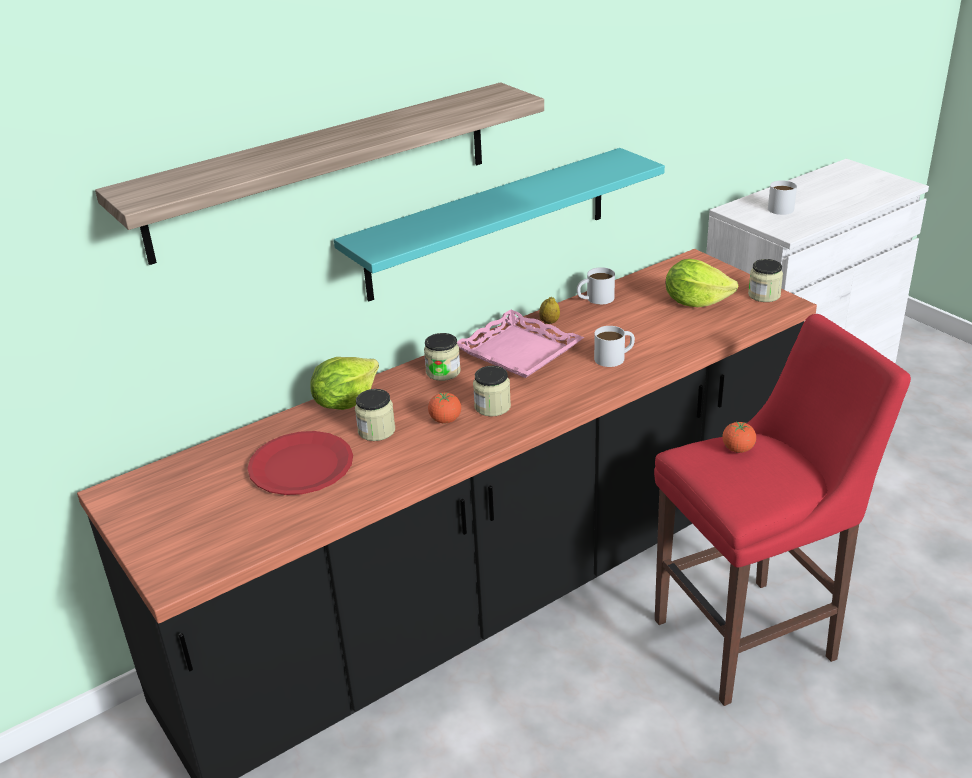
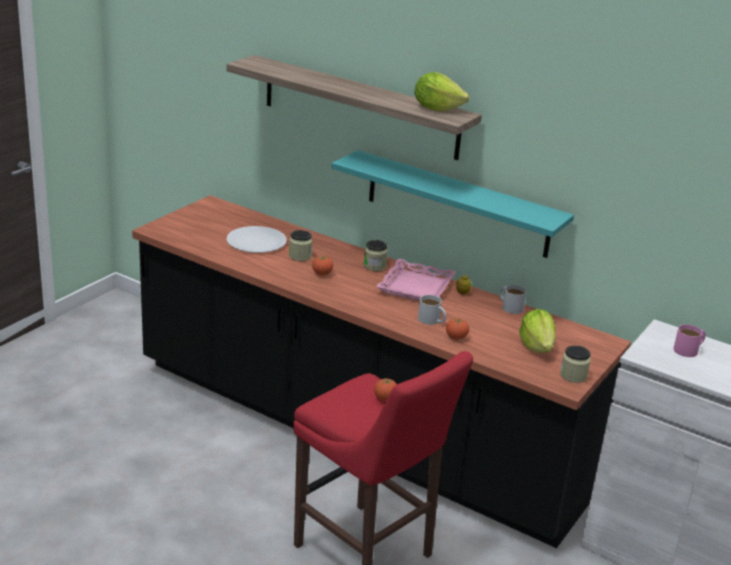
camera: 65 degrees right, 5 degrees down
red plate [248,431,353,495] -> white plate [227,226,287,253]
lettuce [310,357,379,410] -> lettuce moved to [414,72,470,111]
jar [473,366,511,417] -> none
white mug [768,180,797,215] -> pink mug [673,324,706,357]
none -> tomato [446,318,469,340]

